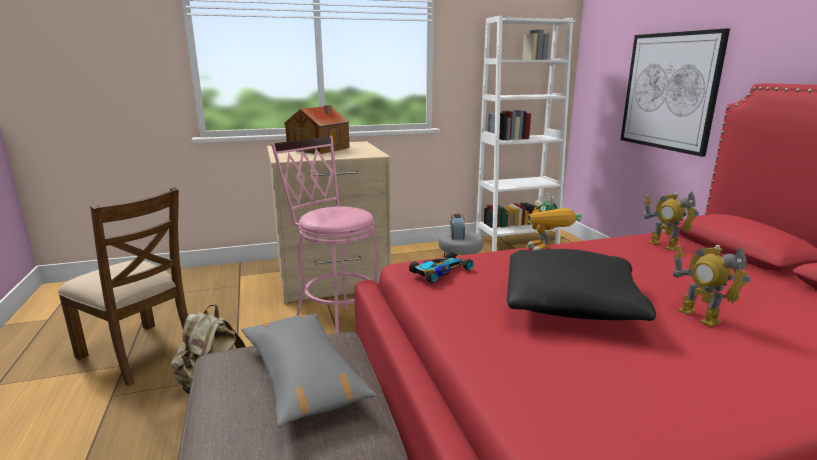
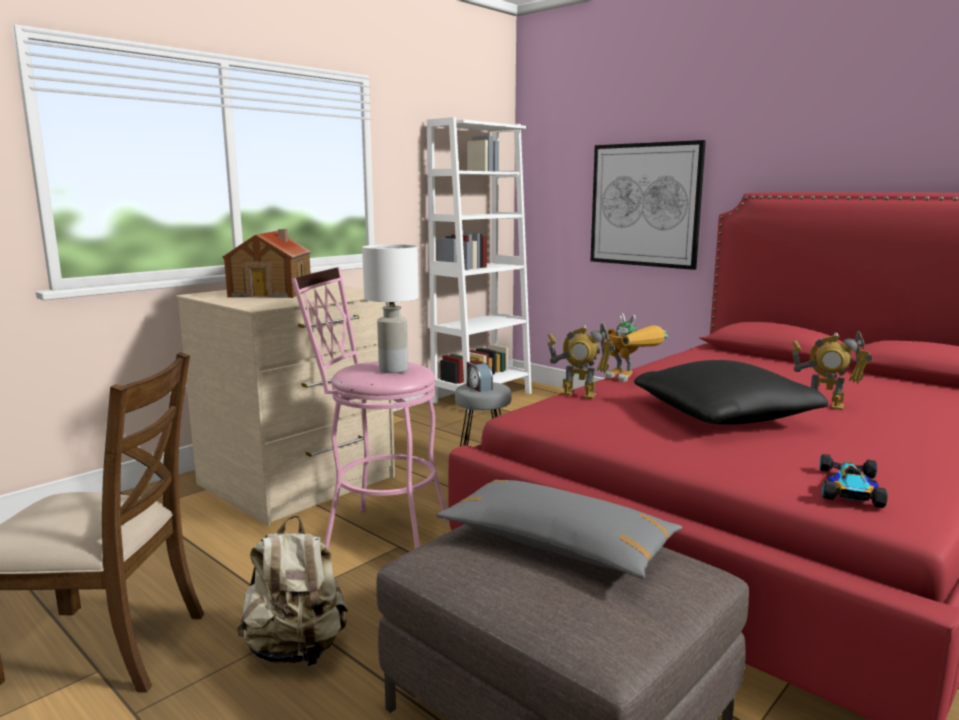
camera: 30 degrees left, 5 degrees down
toy car [409,251,474,283] -> toy car moved to [820,454,888,508]
toy robot [644,191,699,251] -> toy robot moved to [548,322,615,399]
none -> white table lamp [362,244,419,373]

